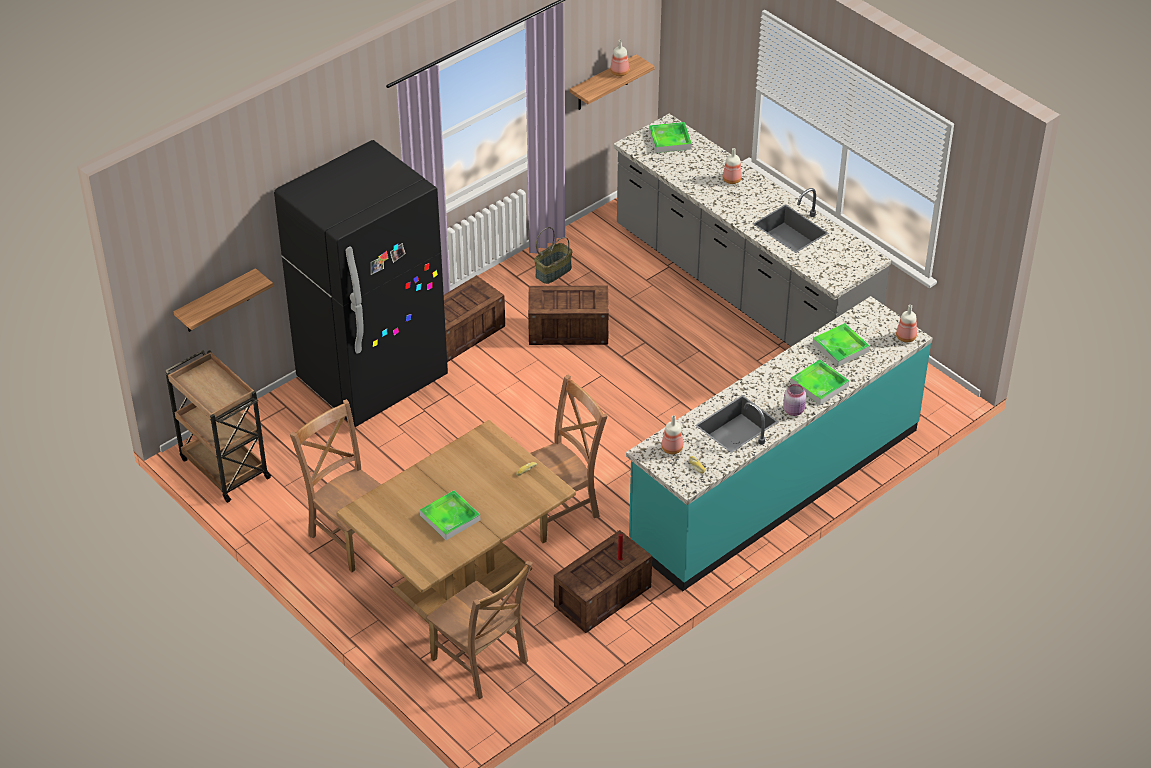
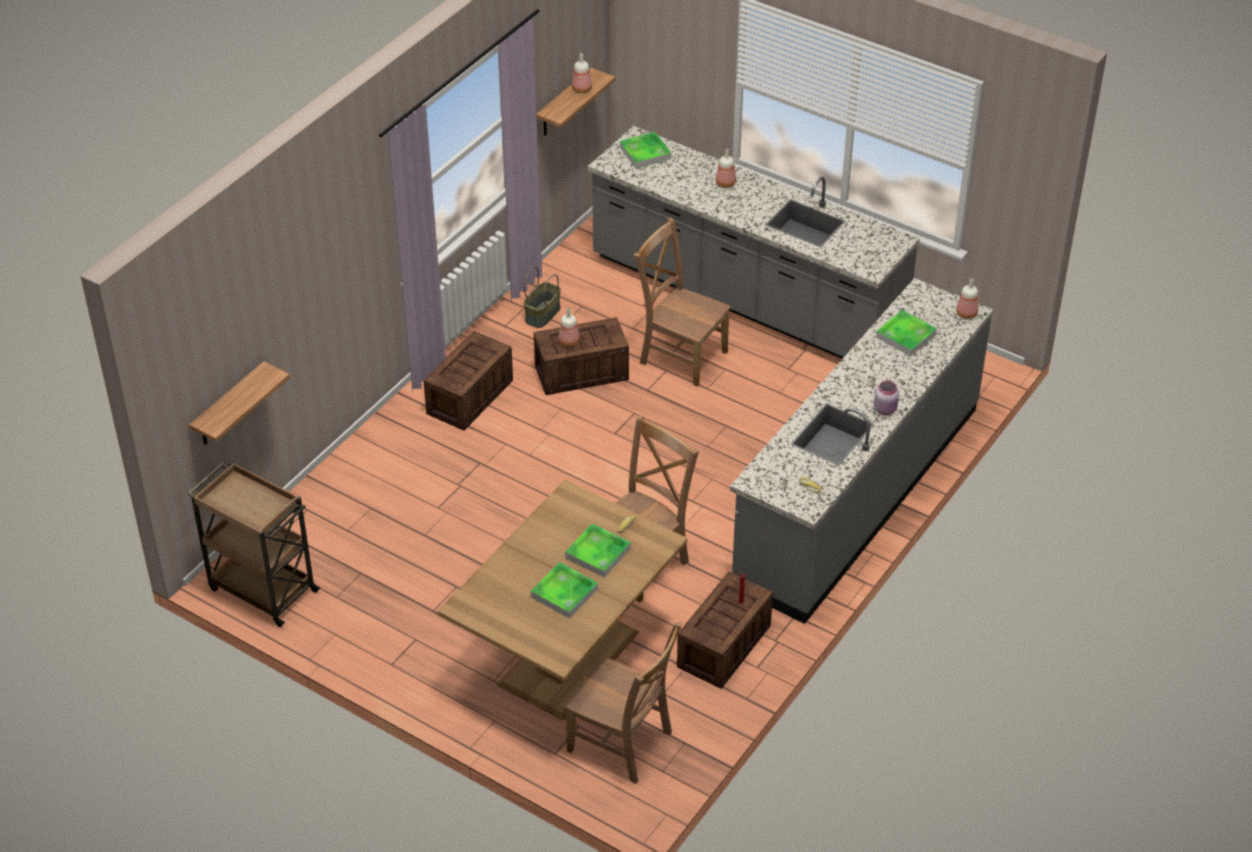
camera: 15 degrees left, 0 degrees up
black fridge [274,140,448,427] -> none
brown chair [290,399,381,572] -> brown chair moved to [634,217,731,387]
turquoise counter [626,296,933,592] -> grey counter [730,278,993,624]
bottle [661,415,683,454] -> bottle moved to [559,308,579,347]
tray [791,359,849,405] -> tray moved to [565,524,631,578]

